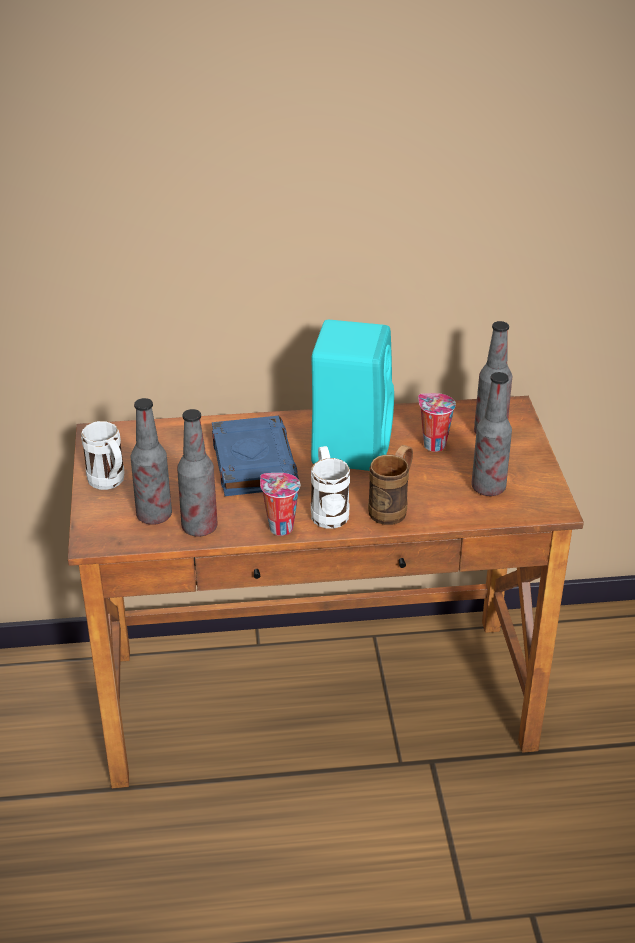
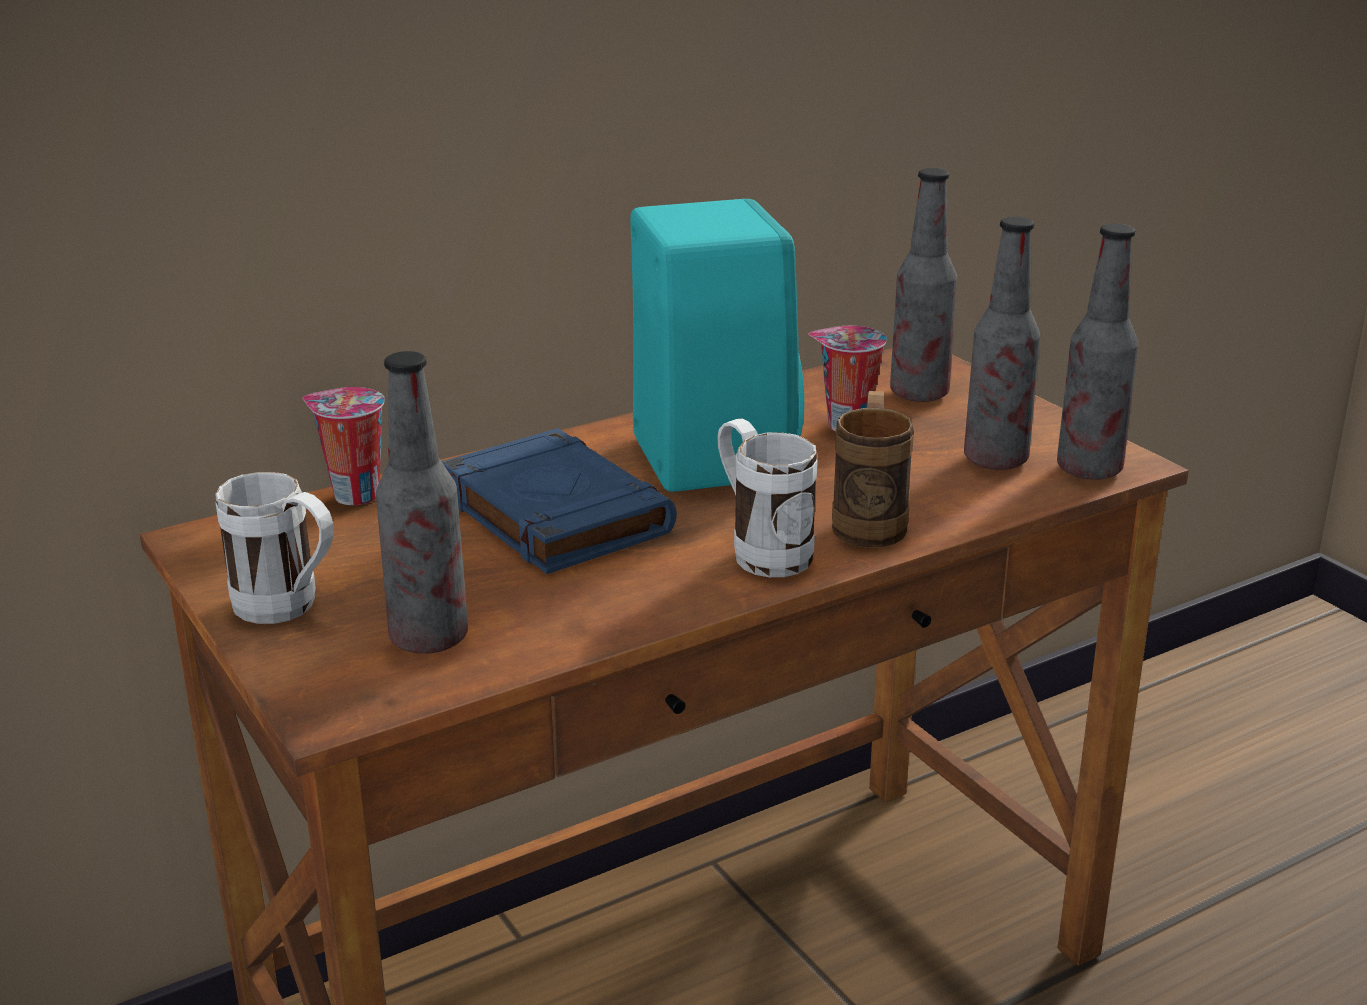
camera: 25 degrees left, 10 degrees down
bottle [177,409,218,537] -> bottle moved to [1057,223,1139,480]
cup [260,473,300,536] -> cup moved to [302,387,385,505]

